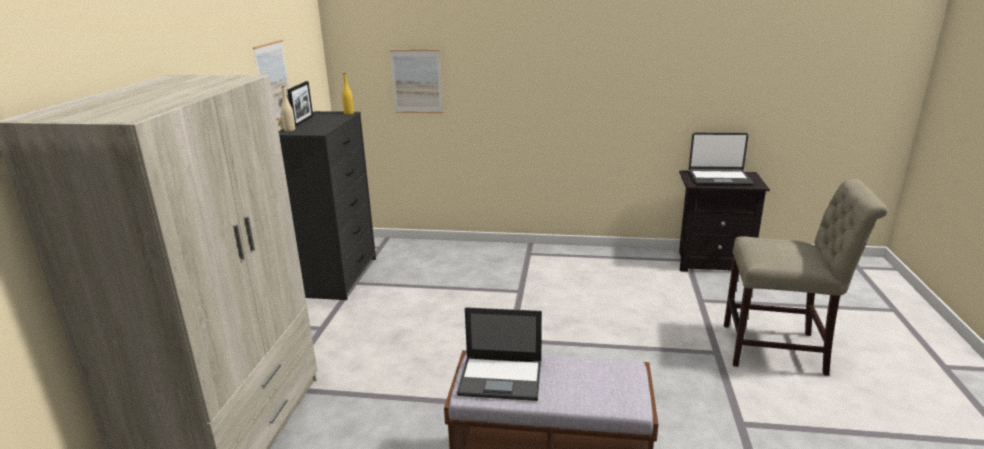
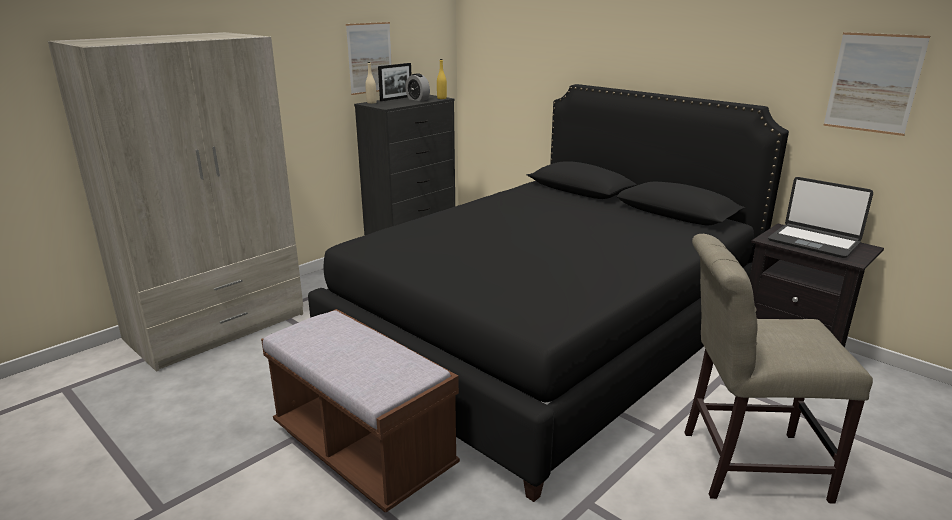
camera: 35 degrees right, 0 degrees up
picture [390,50,443,113] -> picture moved to [823,32,930,136]
laptop [457,307,542,401] -> none
beige chair [724,179,888,376] -> beige chair turned 135 degrees clockwise [684,234,873,504]
none -> black bed [308,84,789,502]
none -> alarm clock [405,73,430,101]

